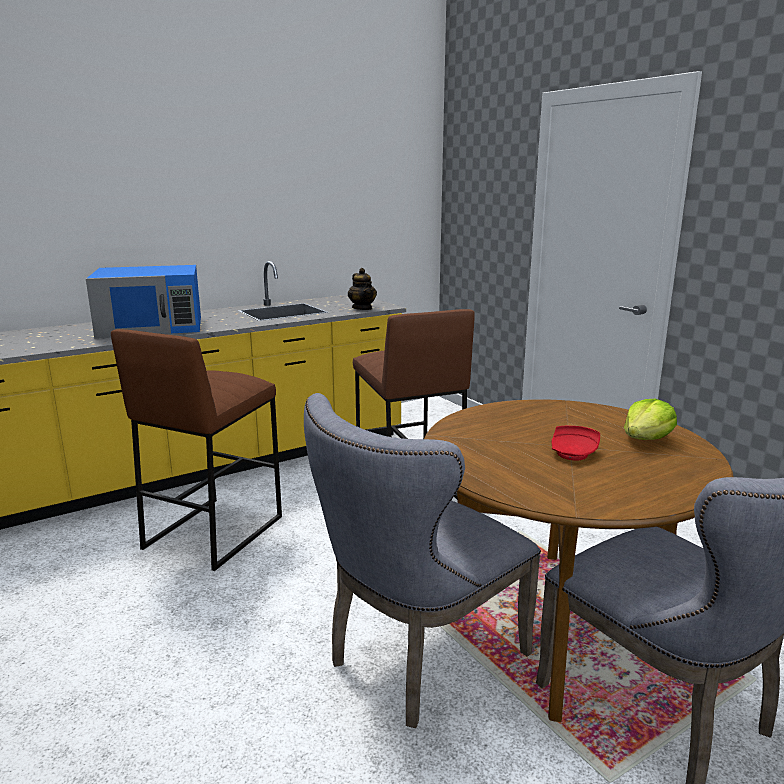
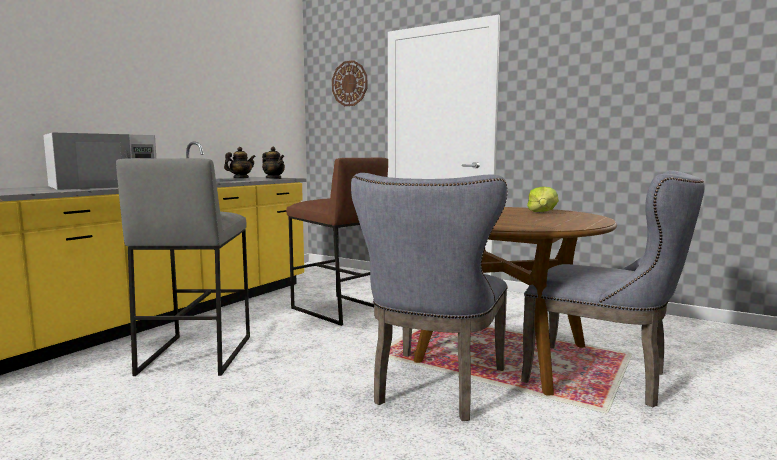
camera: 25 degrees left, 10 degrees down
blue microwave [86,265,201,339] -> white microwave [43,133,156,190]
brown stool [111,329,282,571] -> grey stool [116,158,250,376]
red plate [552,426,600,461] -> none
none -> teapot [224,147,256,178]
none -> wall clock [332,60,367,106]

